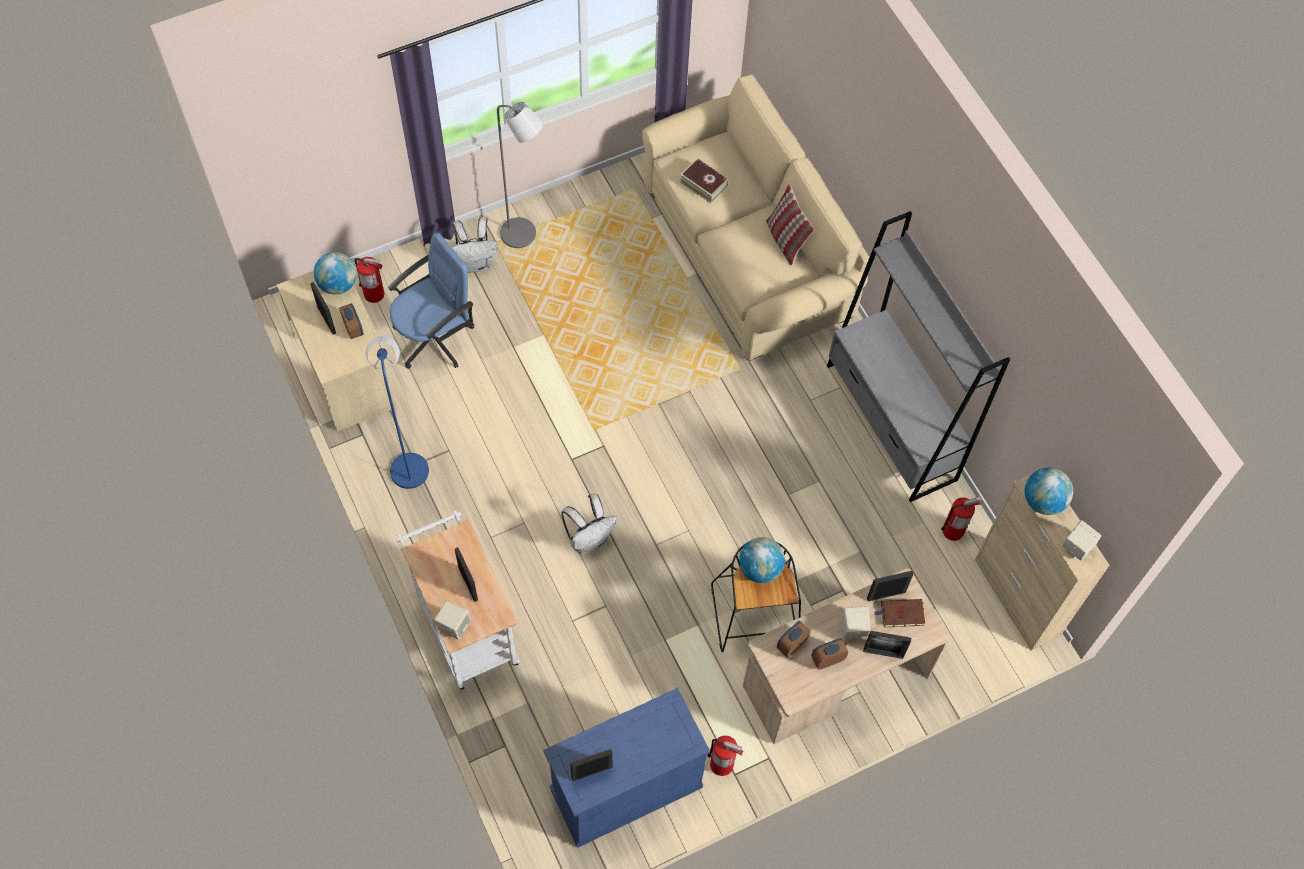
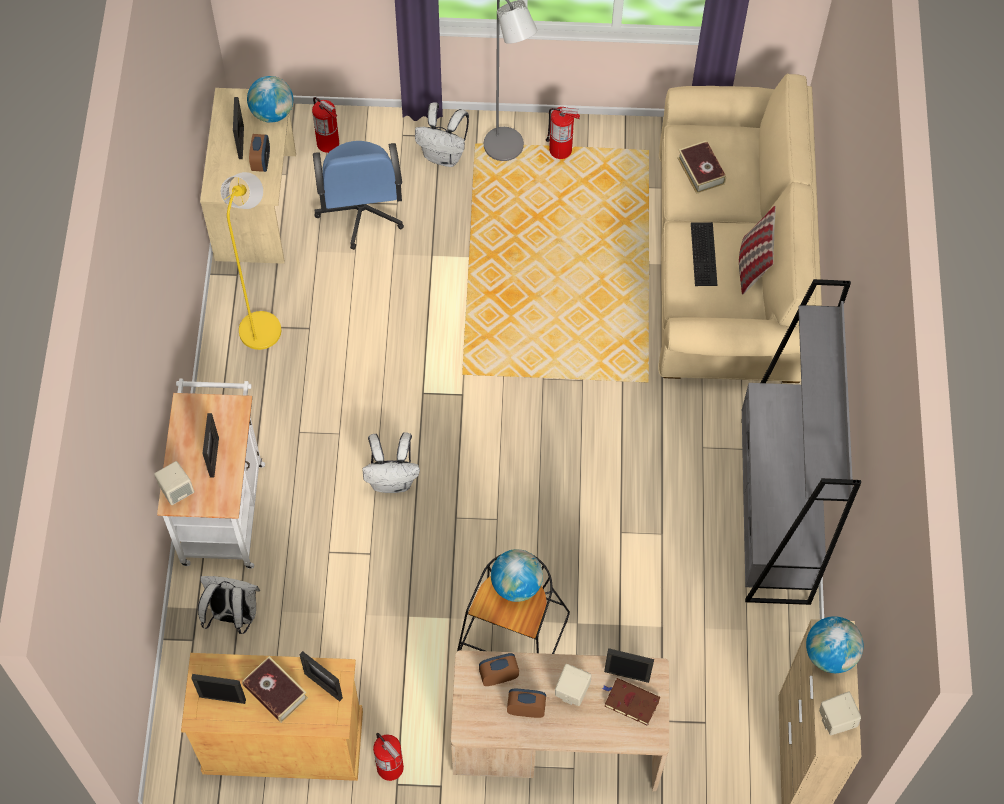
camera: 30 degrees right, 0 degrees up
blue floor lamp [366,336,429,489] -> yellow floor lamp [221,172,281,350]
blue office chair [388,232,474,369] -> blue office chair turned 90 degrees clockwise [313,141,404,250]
blue cabinet [543,688,710,848] -> beige cabinet [181,653,363,781]
picture frame [863,631,911,659] -> picture frame moved to [299,651,343,702]
fire extinguisher [941,496,981,541] -> fire extinguisher moved to [546,107,580,159]
none -> white backpack [198,576,260,634]
none -> book [242,656,308,723]
none -> keyboard [691,222,718,286]

